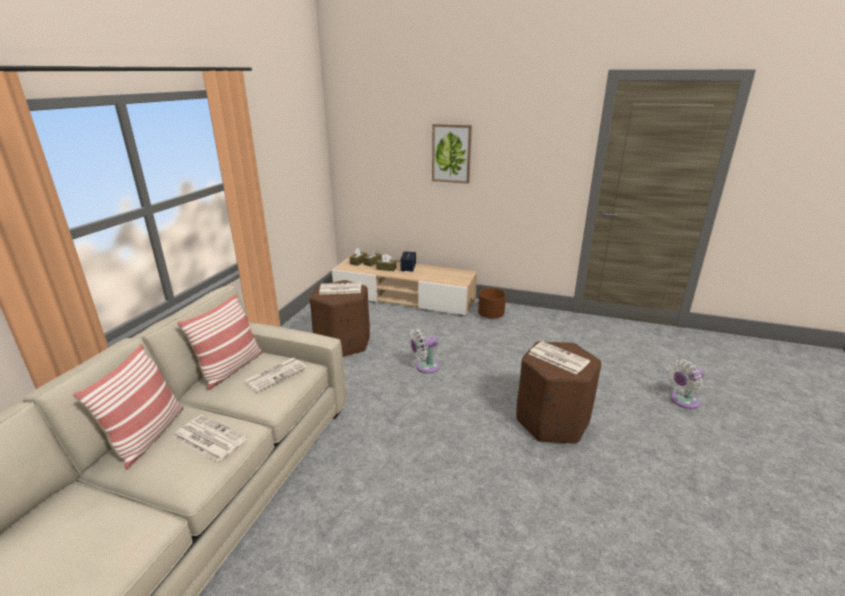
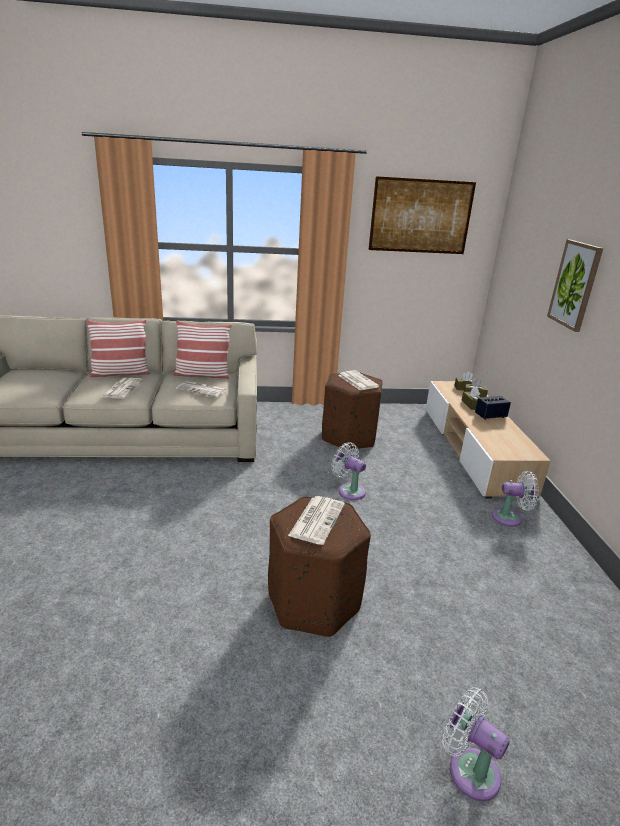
camera: 65 degrees right, 0 degrees up
brown planter [478,288,506,319] -> white fan [492,471,539,527]
none -> picture [369,176,476,254]

